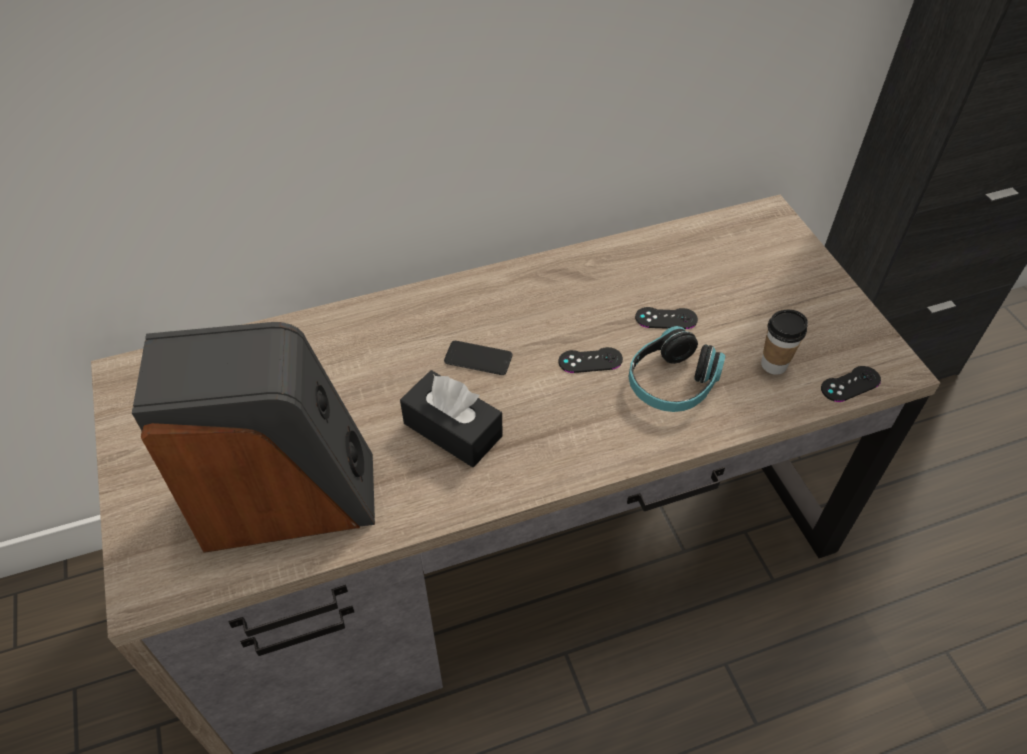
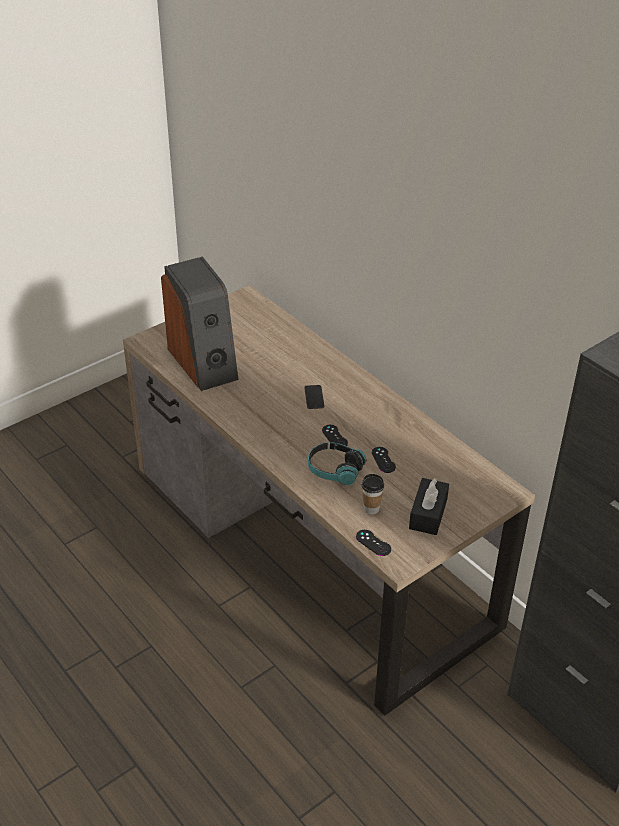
camera: 70 degrees right, 10 degrees down
black tissue box [400,370,503,467] -> black tissue box moved to [409,478,449,535]

